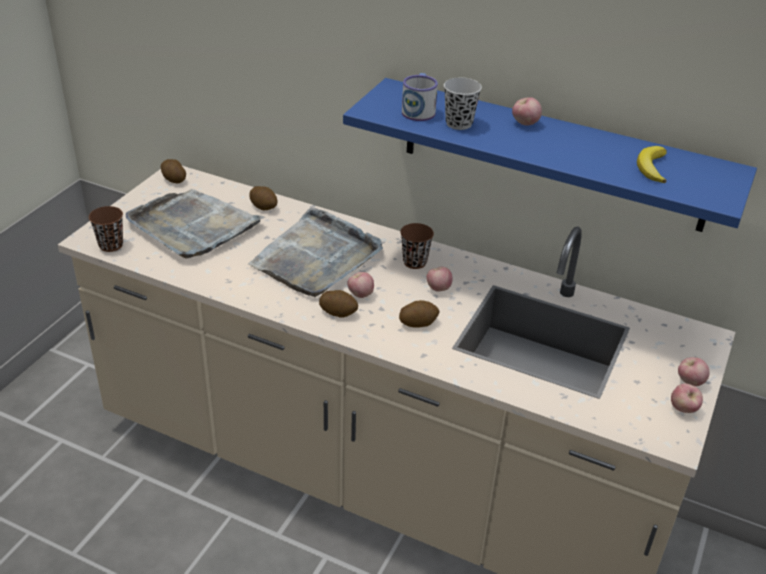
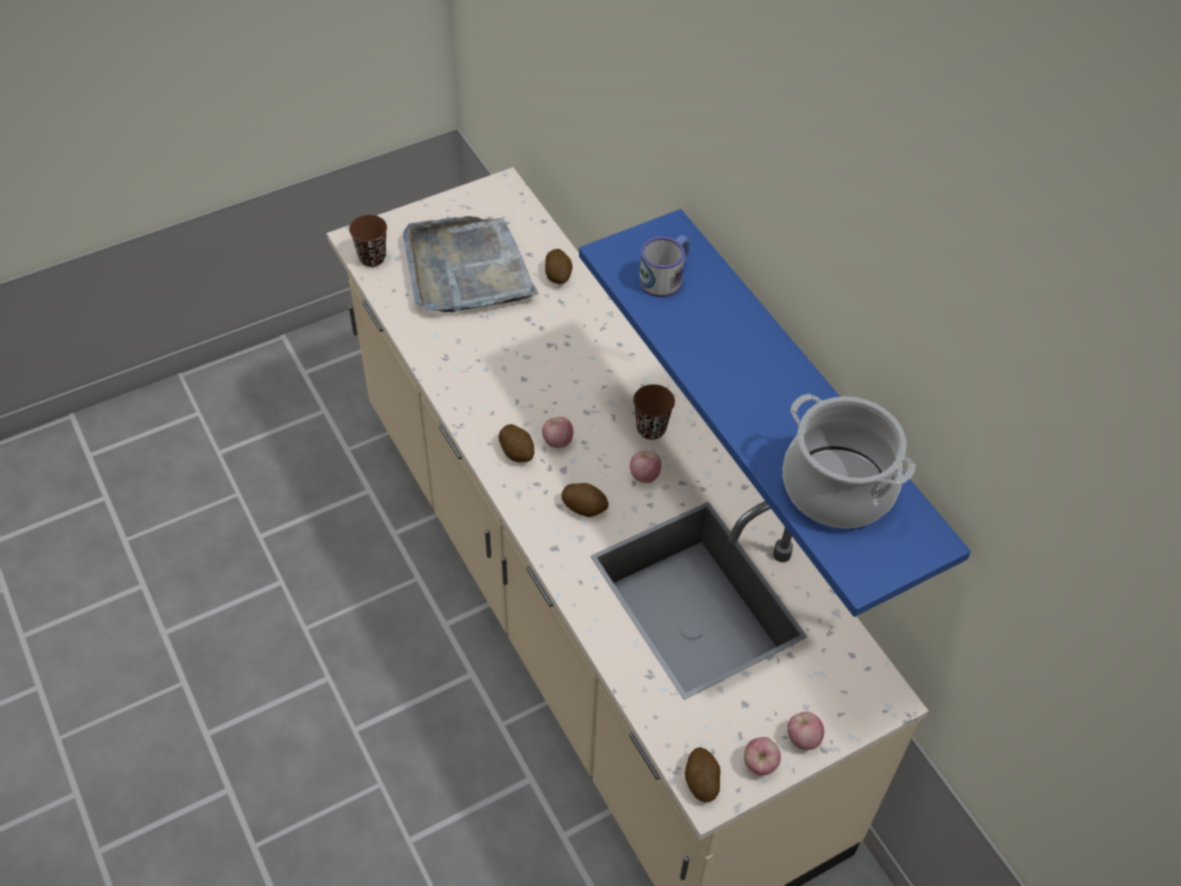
camera: 35 degrees right, 15 degrees up
potato [161,159,186,183] -> potato moved to [685,747,721,802]
grey tray [248,207,383,297] -> none
black cup [444,78,482,130] -> none
apple [512,97,542,126] -> none
banana [637,146,667,183] -> cooking pot [783,394,916,529]

